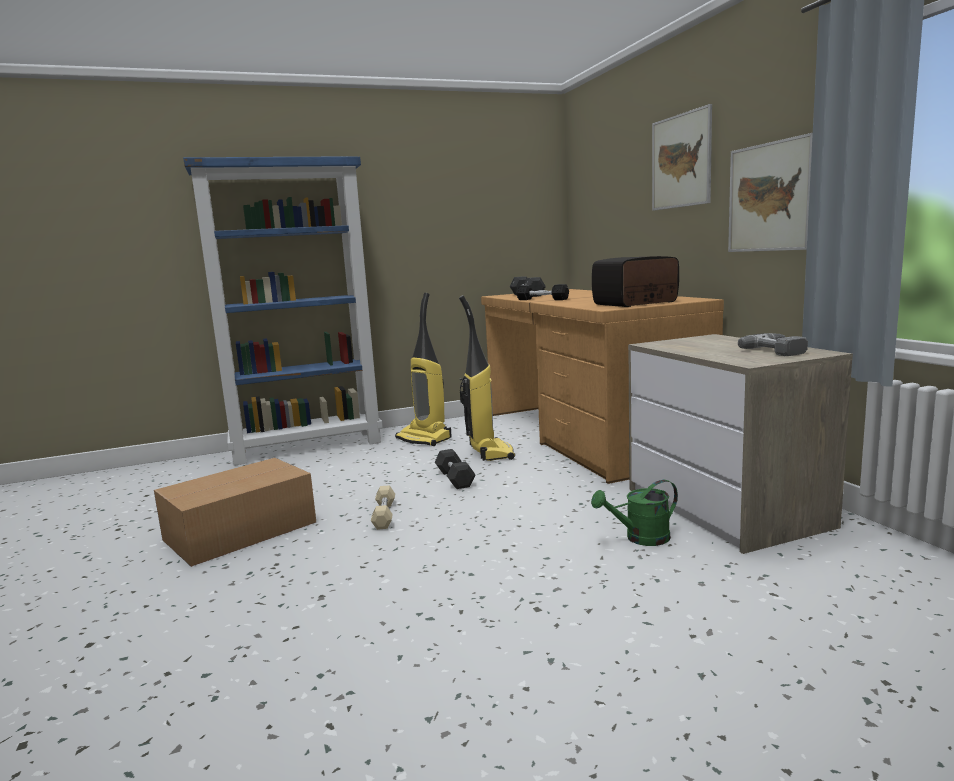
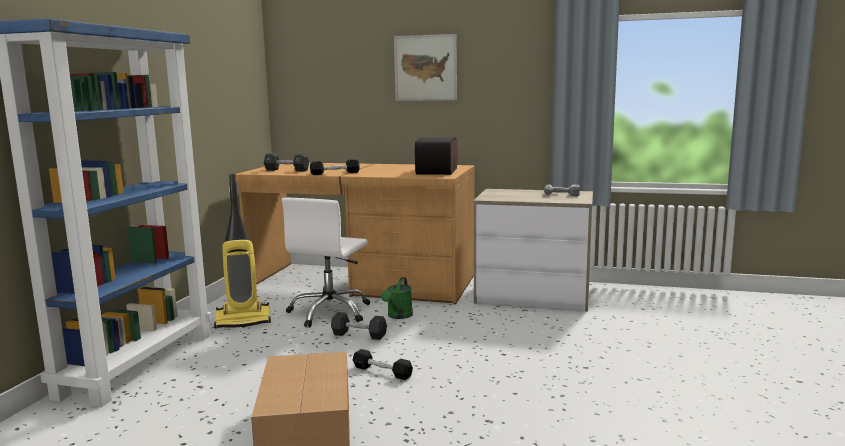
camera: 55 degrees left, 0 degrees up
beige dumbbell [371,485,395,530] -> black dumbbell [353,349,413,380]
vacuum cleaner [459,295,515,461] -> white office chair [282,198,370,327]
green watering can [591,480,678,546] -> green watering can moved to [381,277,413,319]
picture [728,133,813,252] -> none

